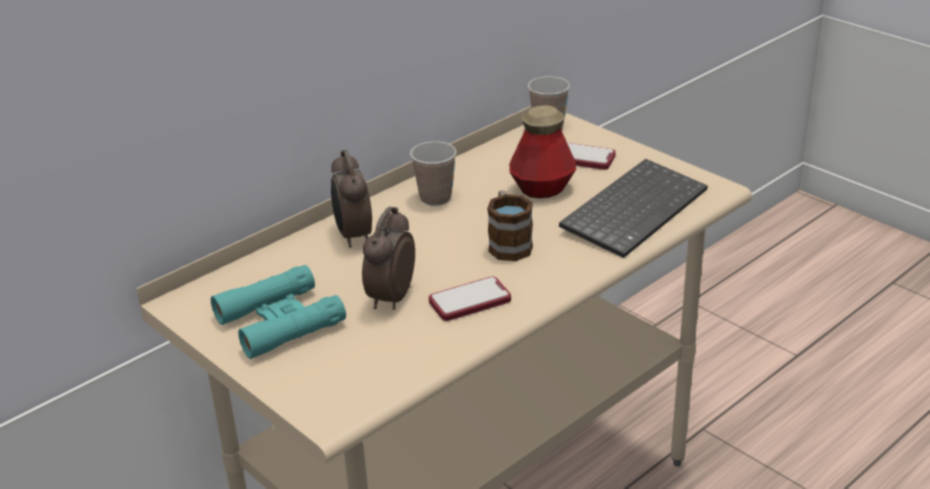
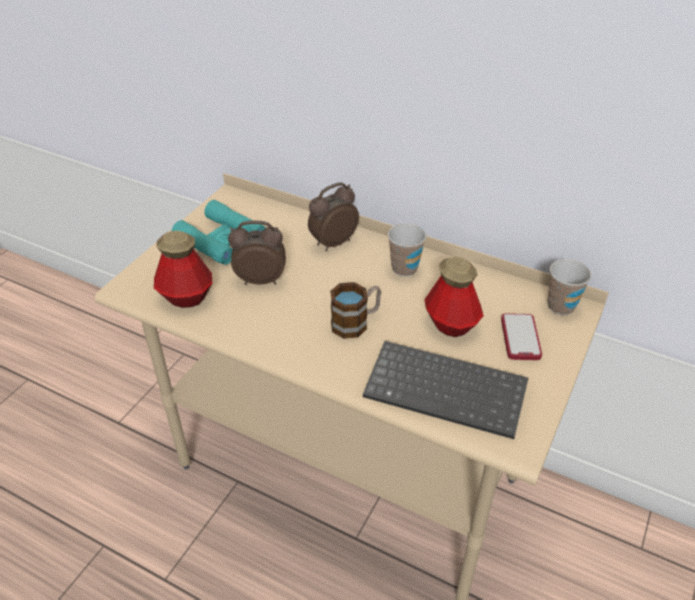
camera: 70 degrees right, 10 degrees up
phone [429,277,511,321] -> none
none -> bottle [154,231,212,308]

